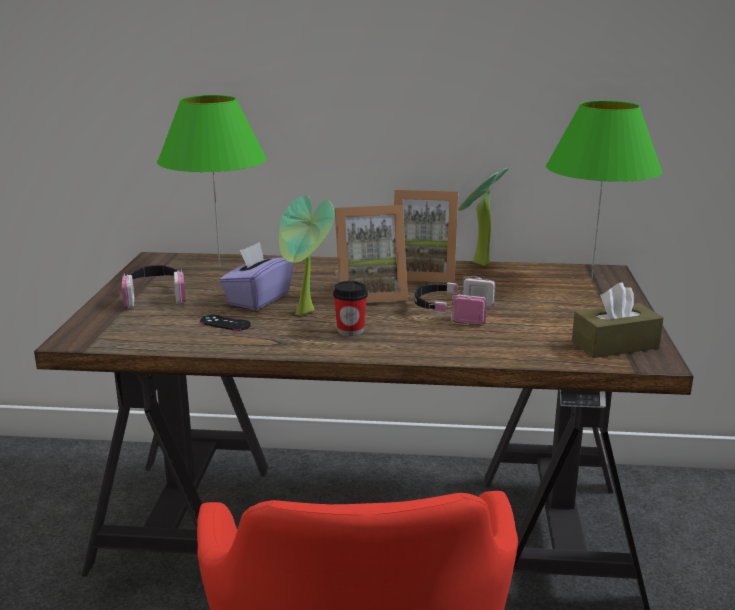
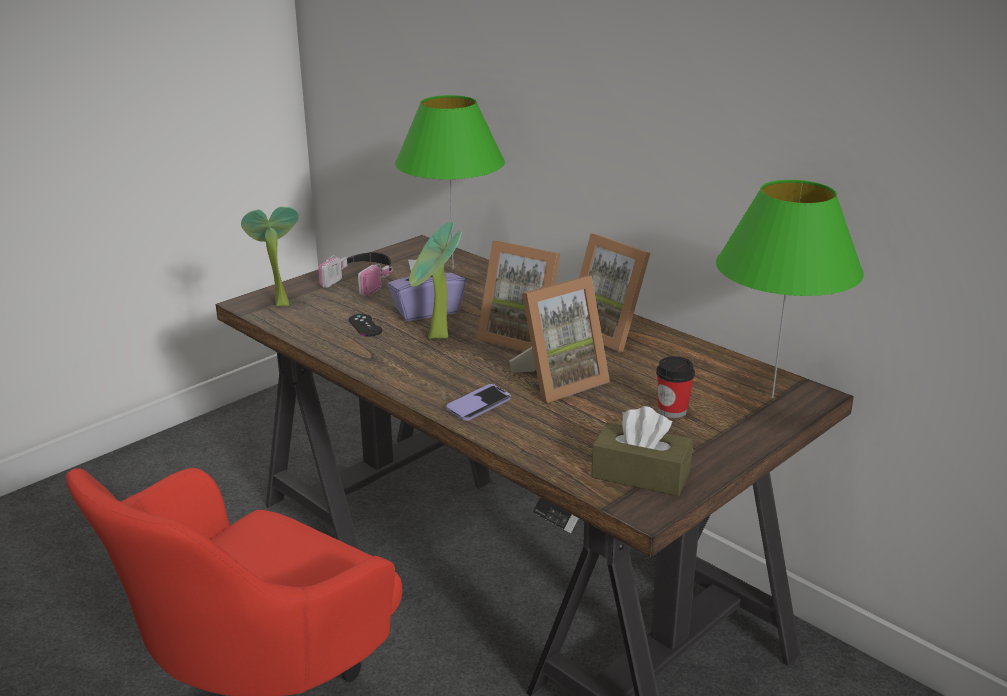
camera: 40 degrees right, 5 degrees up
cup [333,281,368,336] -> cup moved to [656,356,695,418]
headphones [415,276,495,325] -> picture frame [509,276,610,403]
potted plant [458,168,508,266] -> potted plant moved to [241,207,299,307]
none -> phone [446,384,511,421]

